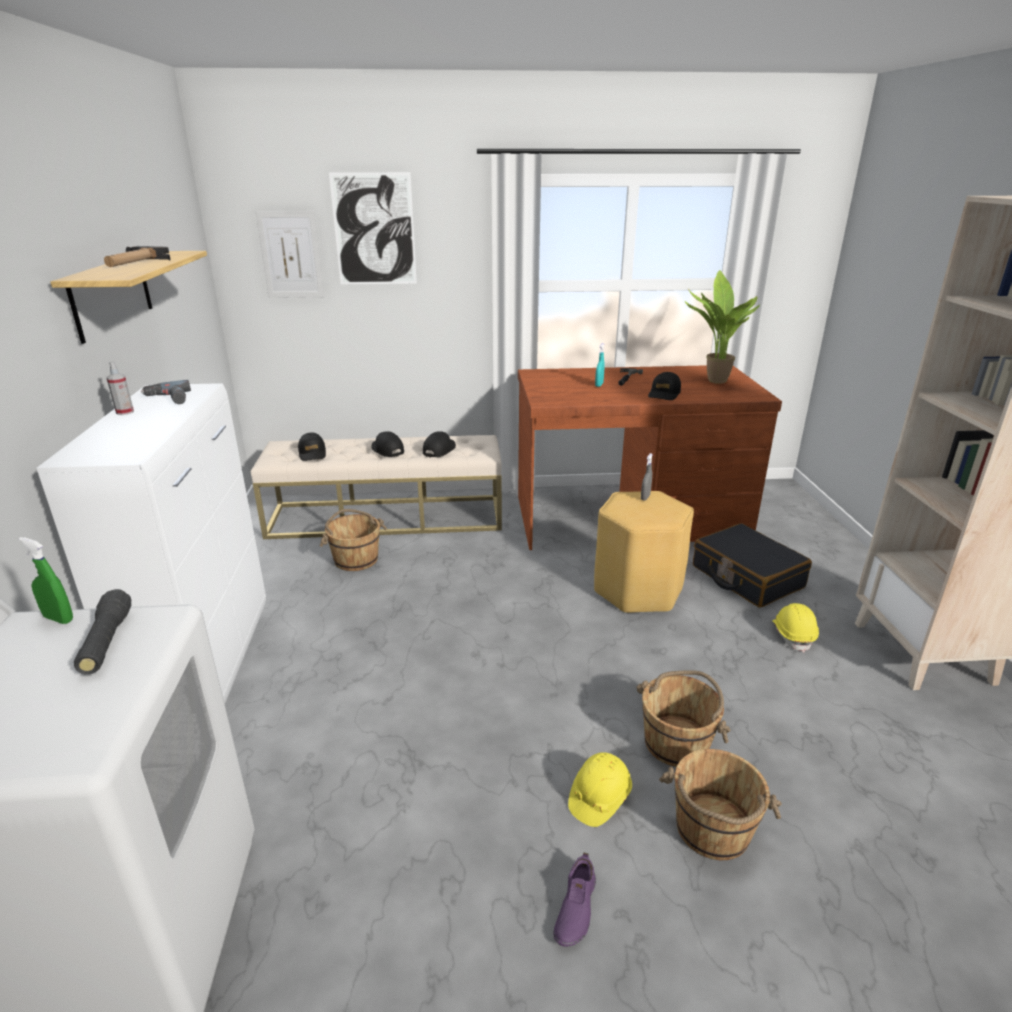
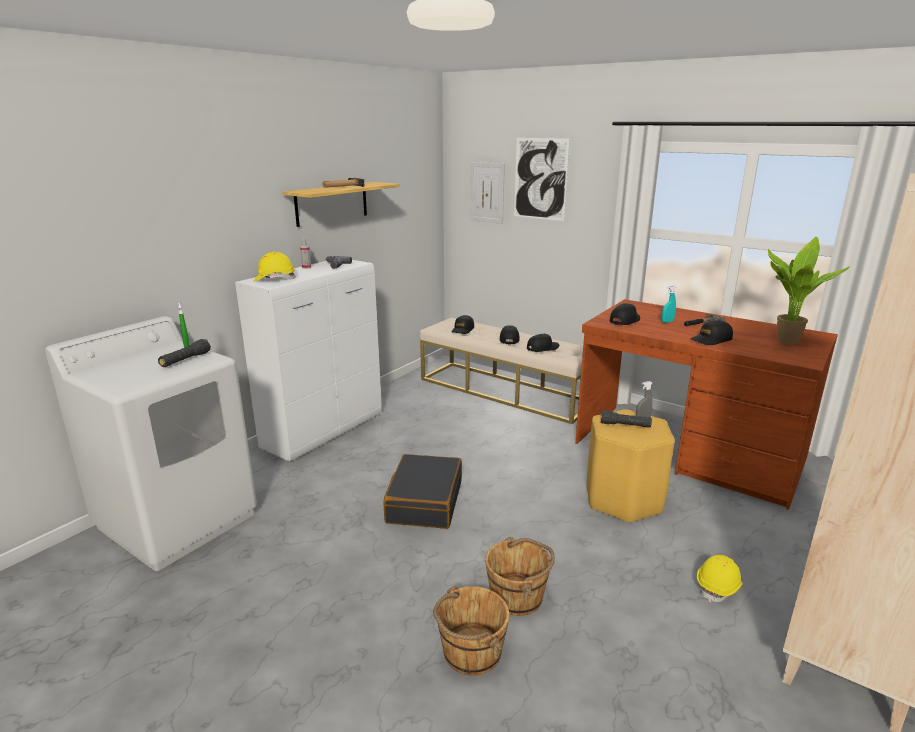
camera: 40 degrees right, 5 degrees down
brown bucket [320,509,387,571] -> none
purple shoe [554,853,596,947] -> none
yellow hard hat [568,752,632,827] -> yellow hard hat moved to [254,252,296,282]
black suitcase [693,523,812,608] -> black suitcase moved to [383,454,462,529]
none -> black flashlight [601,410,652,428]
none -> black cap [610,303,640,325]

